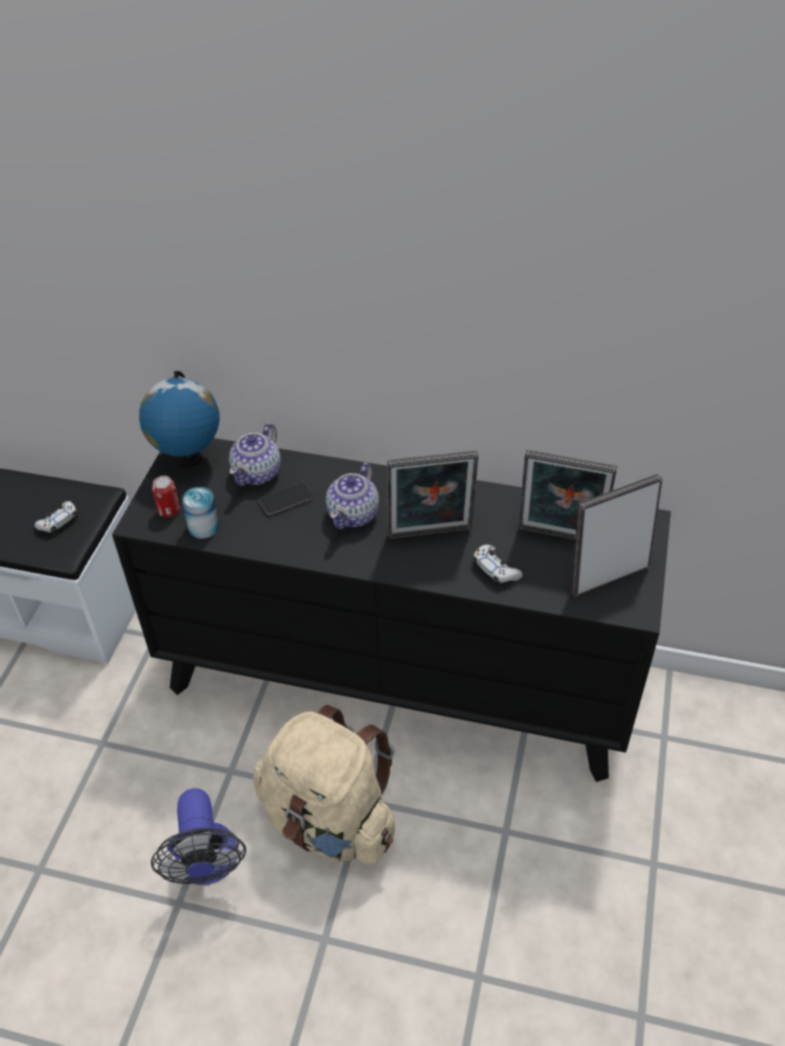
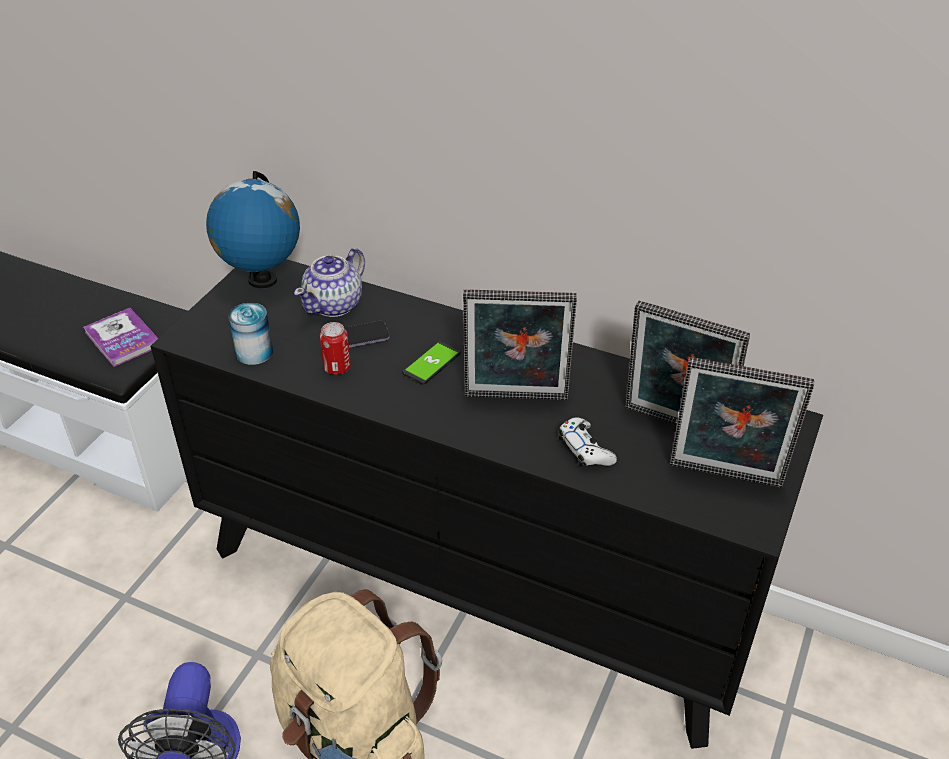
camera: 10 degrees right, 5 degrees down
white game controller [35,501,78,534] -> book [83,308,158,367]
can [152,476,180,517] -> can moved to [320,322,351,375]
teapot [326,463,379,529] -> phone [402,341,461,385]
picture frame [571,474,663,597] -> picture frame turned 150 degrees counterclockwise [670,357,814,487]

